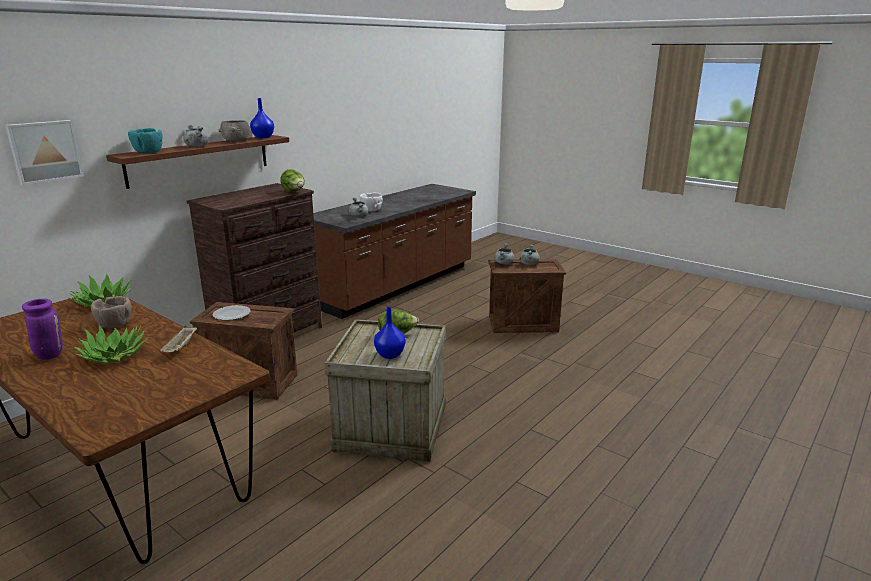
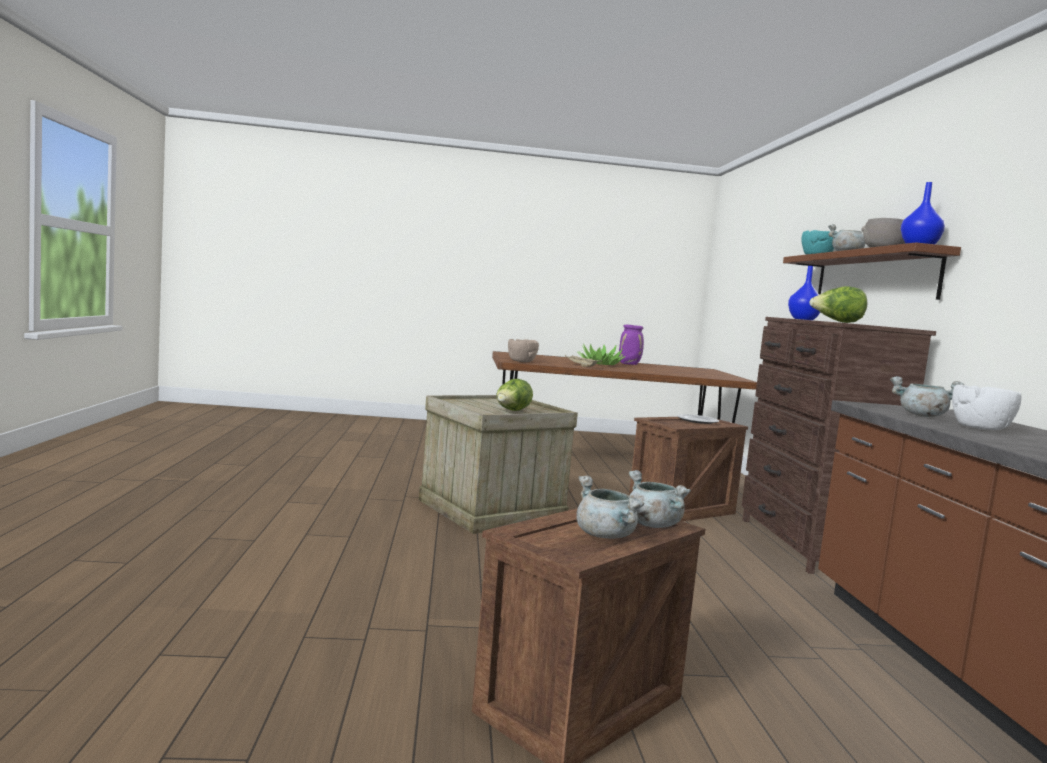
camera: 135 degrees right, 15 degrees down
picture [5,120,84,185] -> none
potted plant [69,274,131,307] -> none
brown bowl [91,296,132,328] -> brown bowl moved to [508,339,539,362]
blue vase [374,307,406,359] -> blue vase moved to [788,266,820,320]

